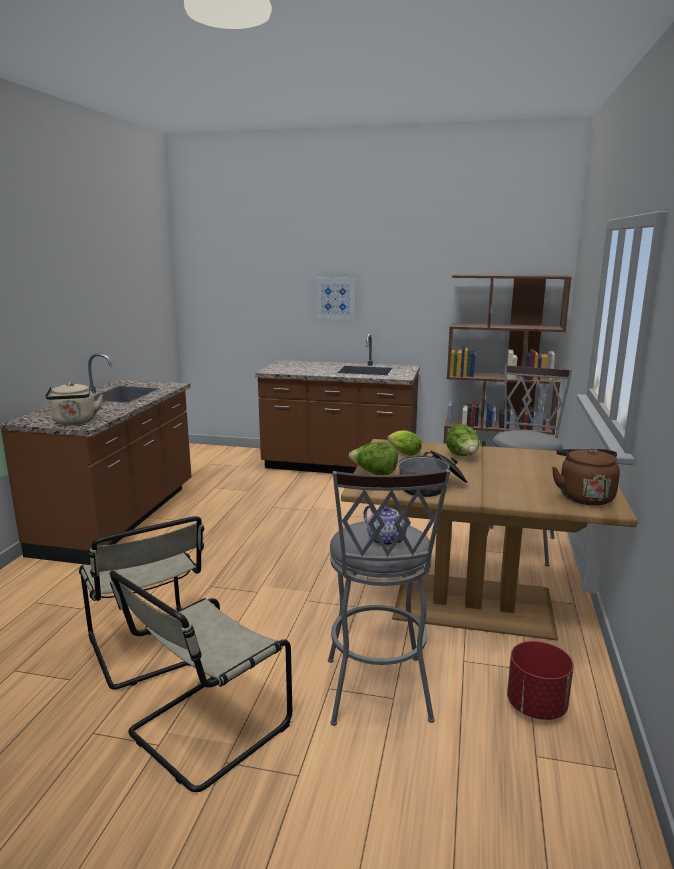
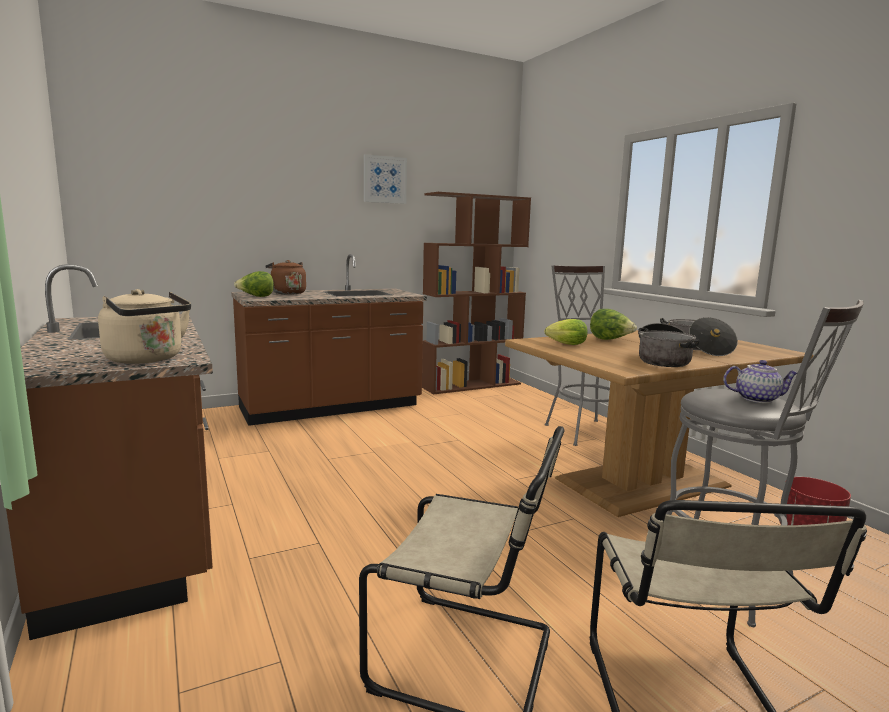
camera: 40 degrees left, 5 degrees down
picture [315,277,356,320] -> picture moved to [364,154,407,204]
lettuce [349,442,398,475] -> lettuce moved to [234,271,274,297]
brown kettle [552,449,620,505] -> brown kettle moved to [265,260,306,295]
none -> cooking pot [660,317,738,356]

